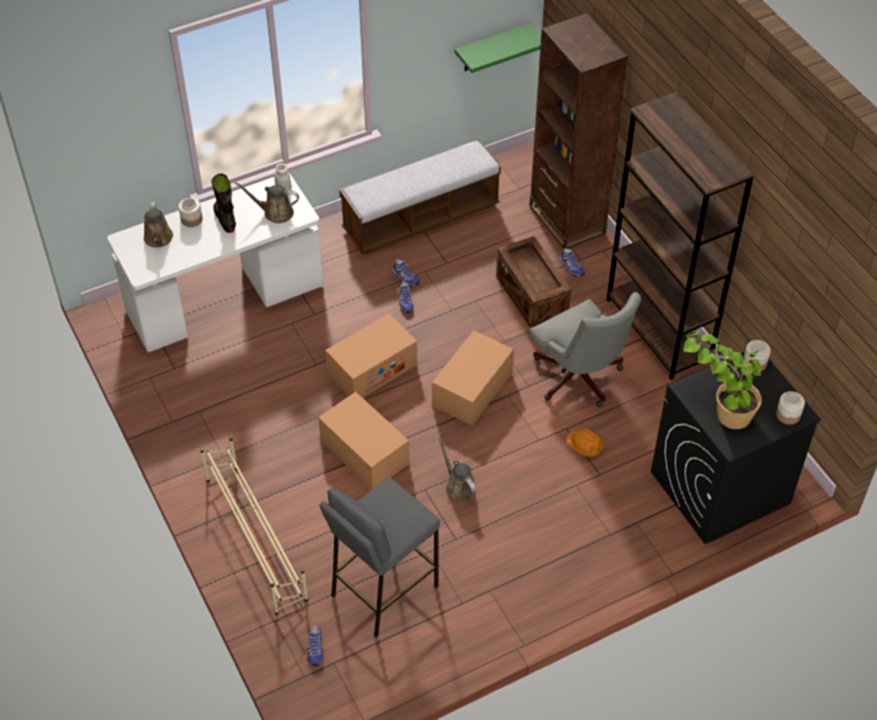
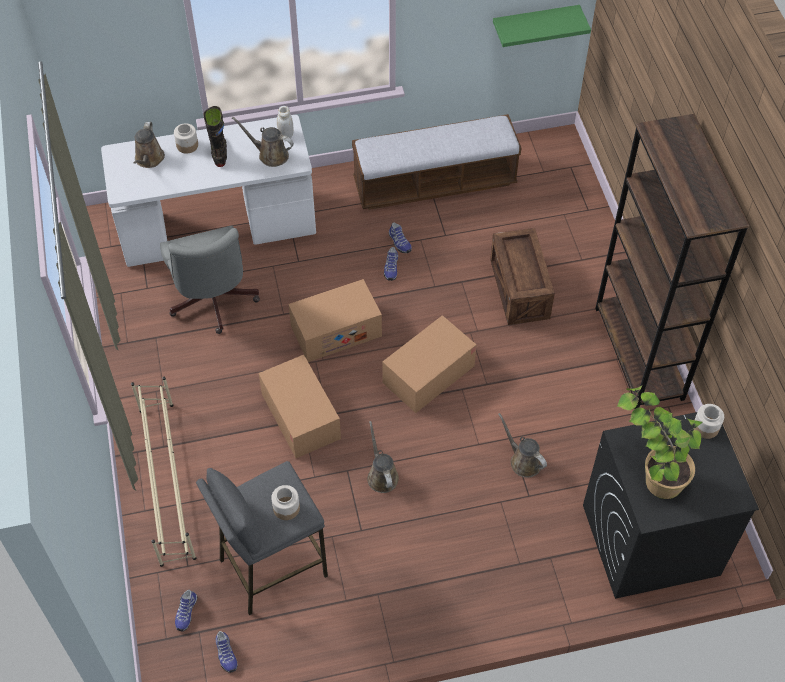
camera: 15 degrees right, 5 degrees up
brown bookcase [529,13,628,249] -> none
grey office chair [530,292,641,407] -> grey office chair moved to [160,225,260,334]
shoe [560,248,585,277] -> shoe moved to [216,631,238,673]
orange hard hat [566,428,603,457] -> brown watering can [498,413,547,477]
jar [776,391,805,425] -> jar moved to [271,485,300,520]

